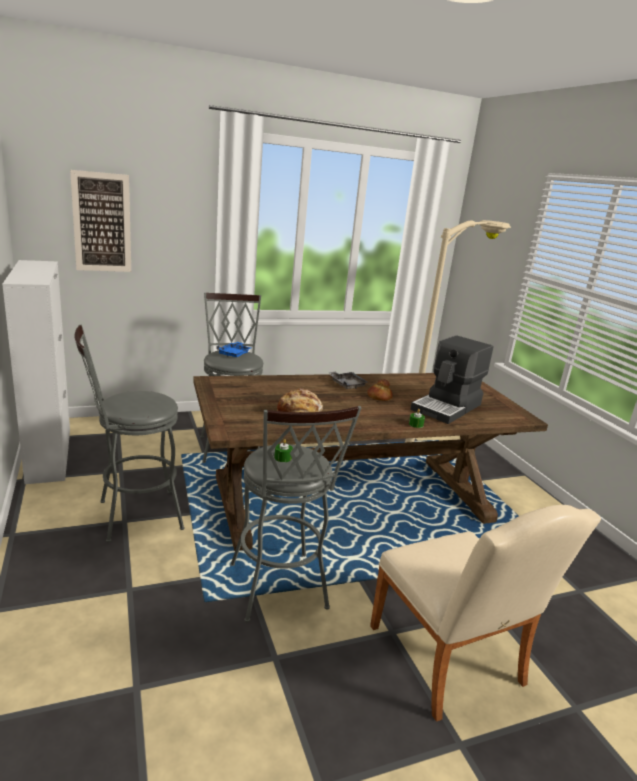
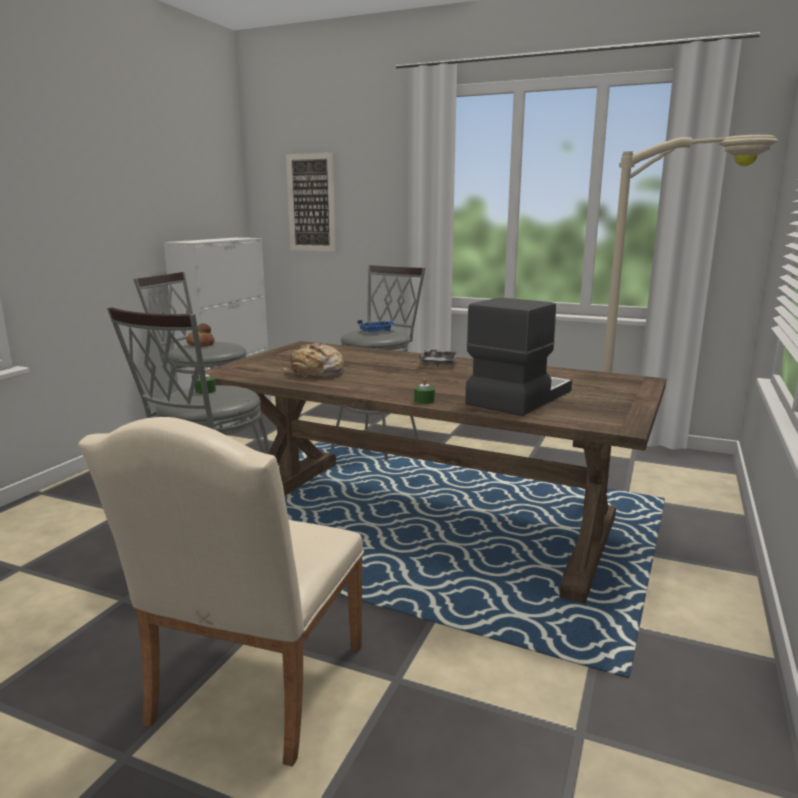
camera: 45 degrees right, 5 degrees down
bread [367,379,393,401] -> bread moved to [186,323,215,347]
coffee machine [410,335,494,424] -> coffee machine turned 135 degrees clockwise [465,298,572,416]

